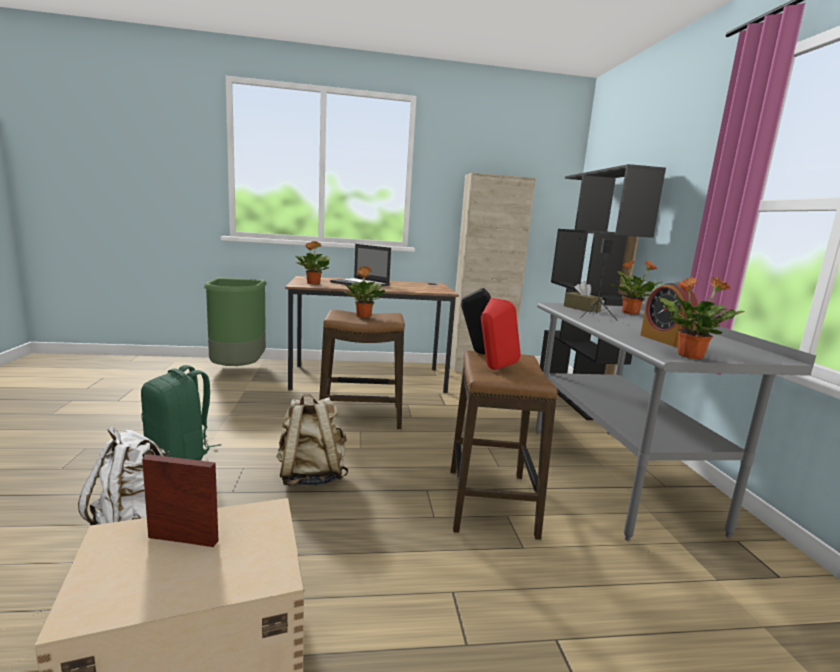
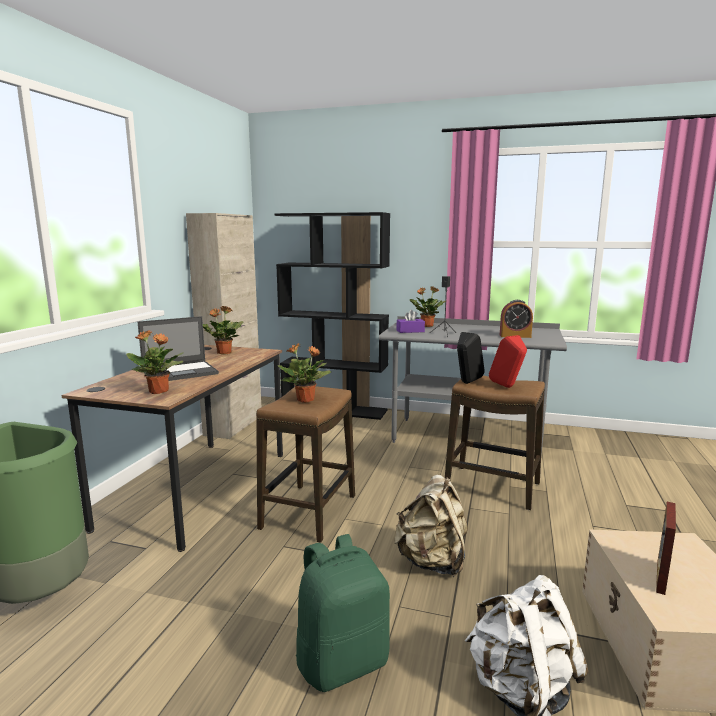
camera: 65 degrees left, 0 degrees up
brown tissue box [564,281,603,312] -> purple tissue box [397,310,425,333]
potted plant [660,277,745,360] -> potted plant moved to [203,306,243,354]

